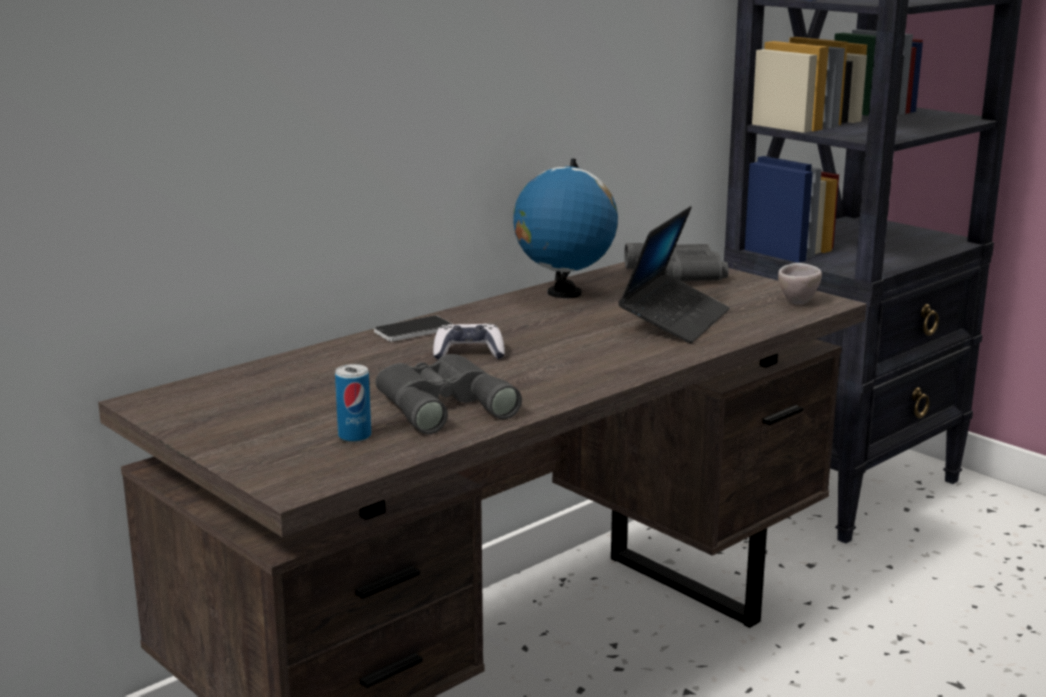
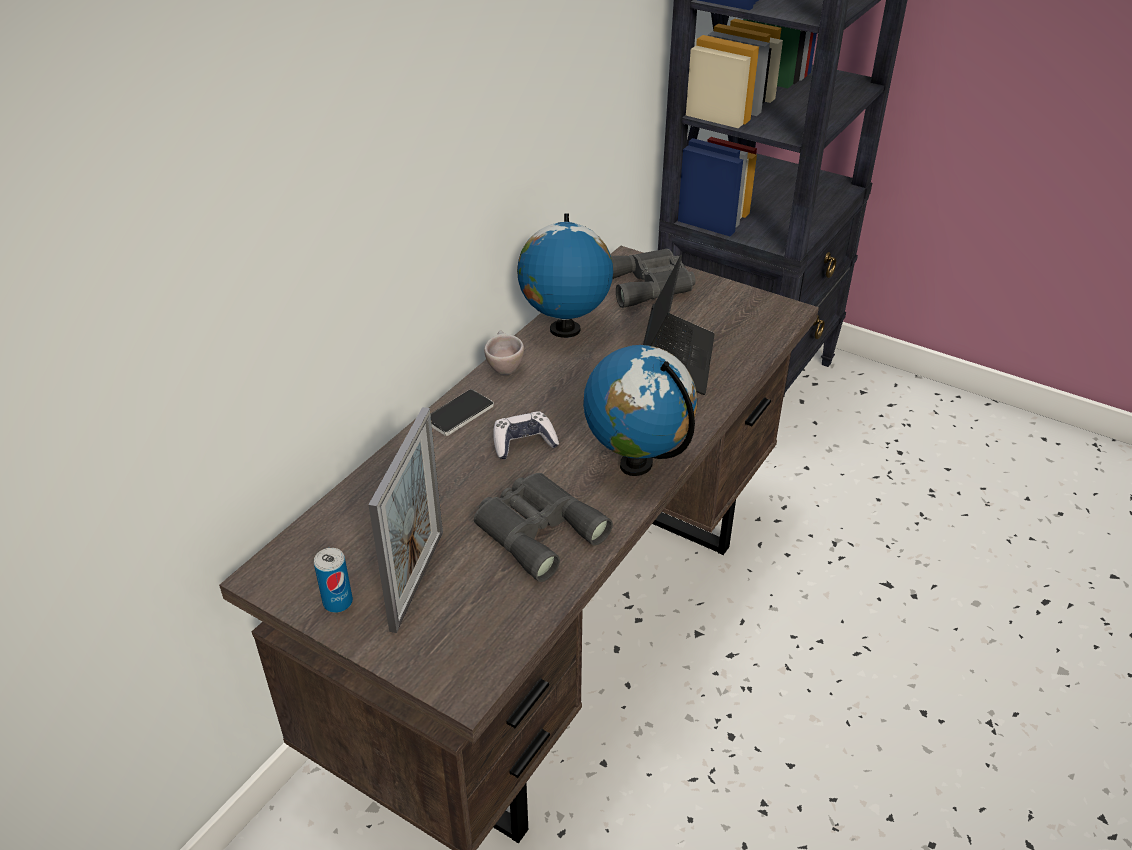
camera: 15 degrees left, 20 degrees up
can [335,364,371,442] -> can moved to [314,548,353,613]
beige cup [778,263,822,304] -> beige cup moved to [484,331,524,375]
none -> picture frame [368,407,443,633]
none -> globe [583,345,697,476]

